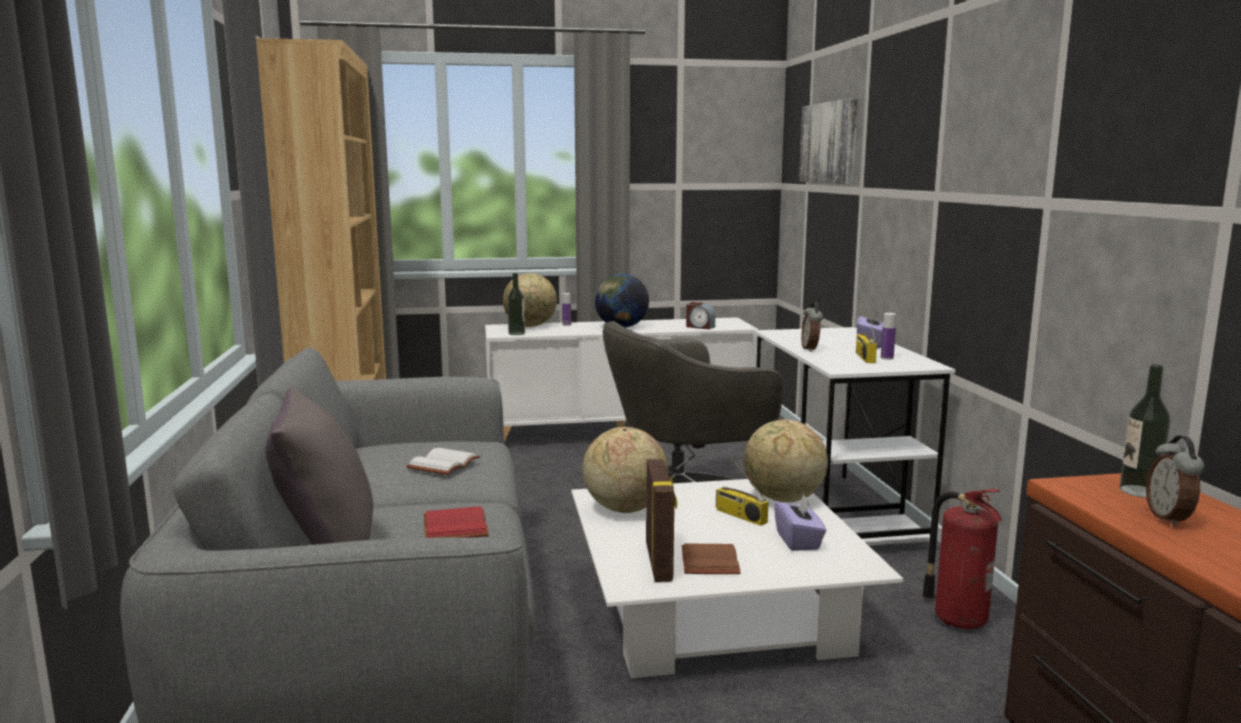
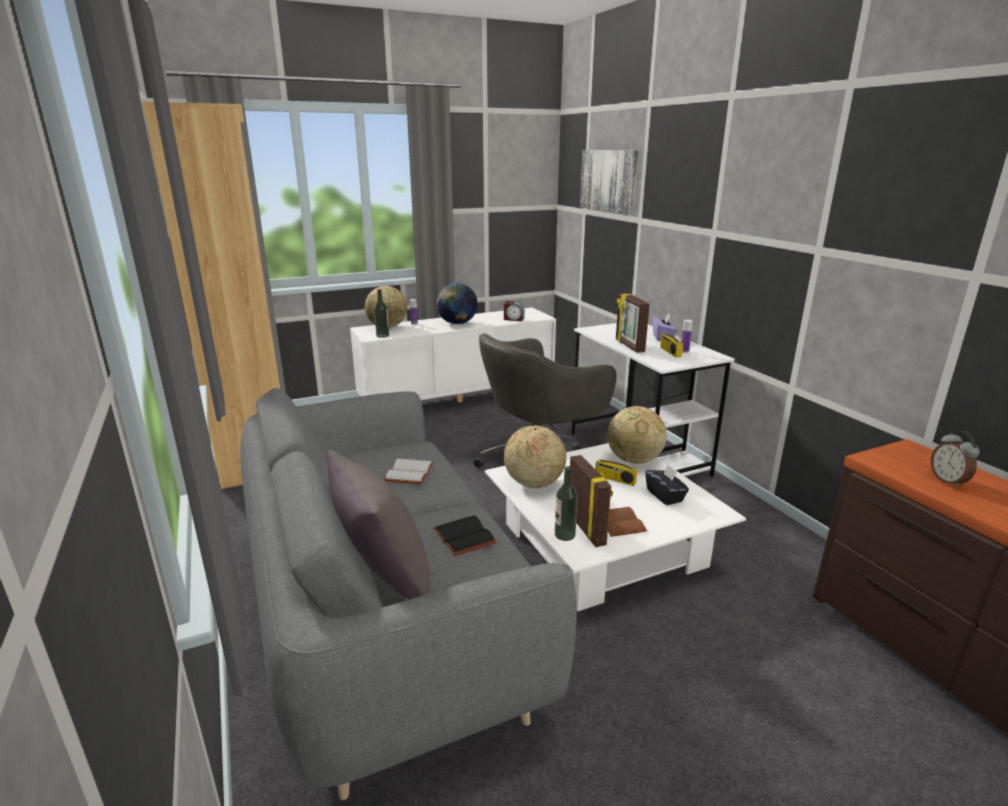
camera: 15 degrees left, 10 degrees up
red book [424,506,489,538] -> black book [433,515,497,556]
purple tissue box [774,494,826,551] -> black tissue box [645,464,689,505]
alarm clock [801,302,823,352] -> picture frame [616,293,650,353]
fire extinguisher [922,489,1002,629] -> none
bottle [1120,364,1171,498] -> bottle moved to [555,466,578,541]

